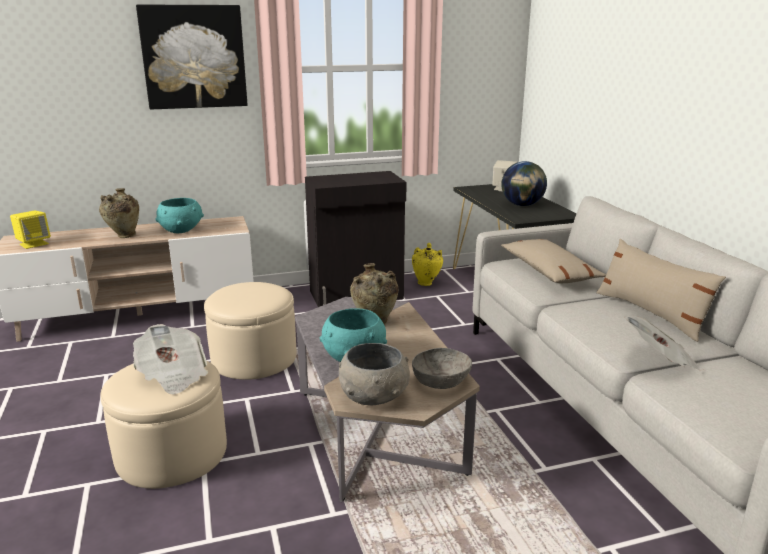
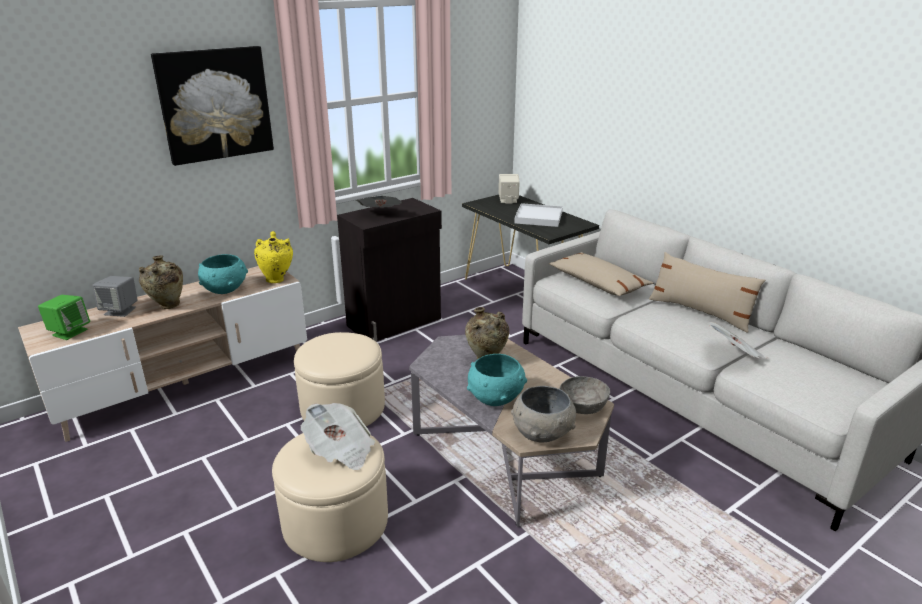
camera: 20 degrees left, 5 degrees up
yellow speaker [10,210,51,249] -> green speaker [38,295,90,340]
yellow vase [412,243,443,286] -> yellow vase moved to [254,231,293,283]
globe [501,161,547,206] -> white tray [514,203,563,227]
none -> grey speaker [92,276,138,317]
none -> newspaper [356,196,403,207]

